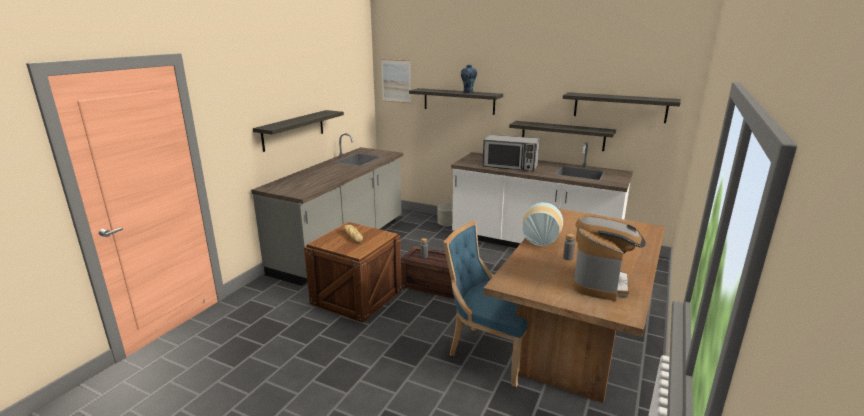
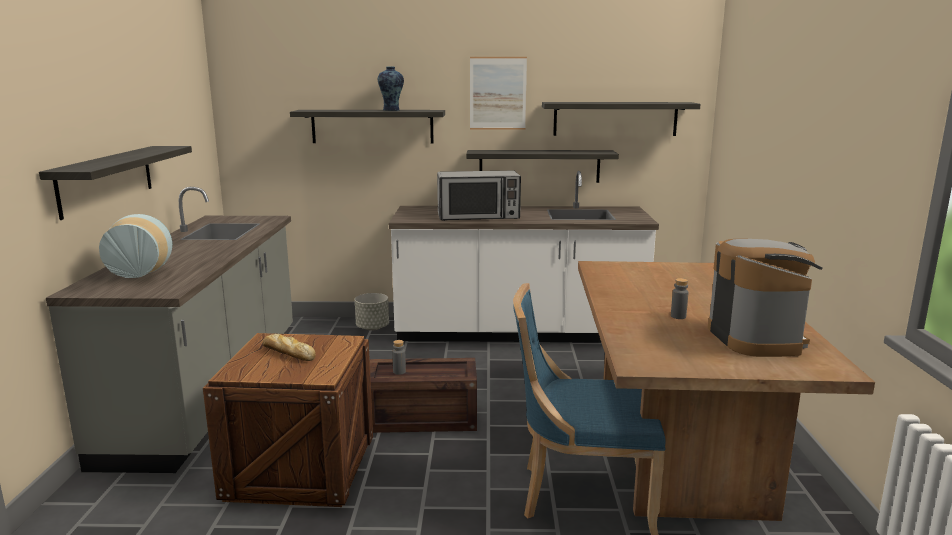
camera: 25 degrees left, 5 degrees down
picture [381,59,411,103] -> picture moved to [470,57,527,130]
vase [523,202,563,246] -> vase moved to [99,214,172,278]

